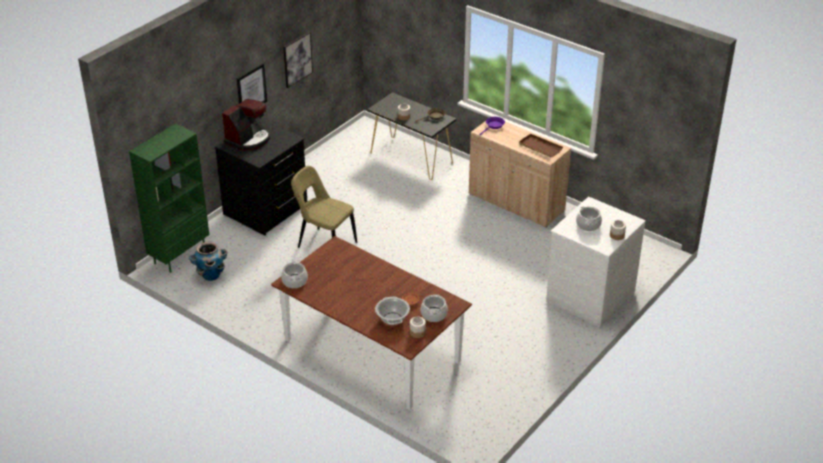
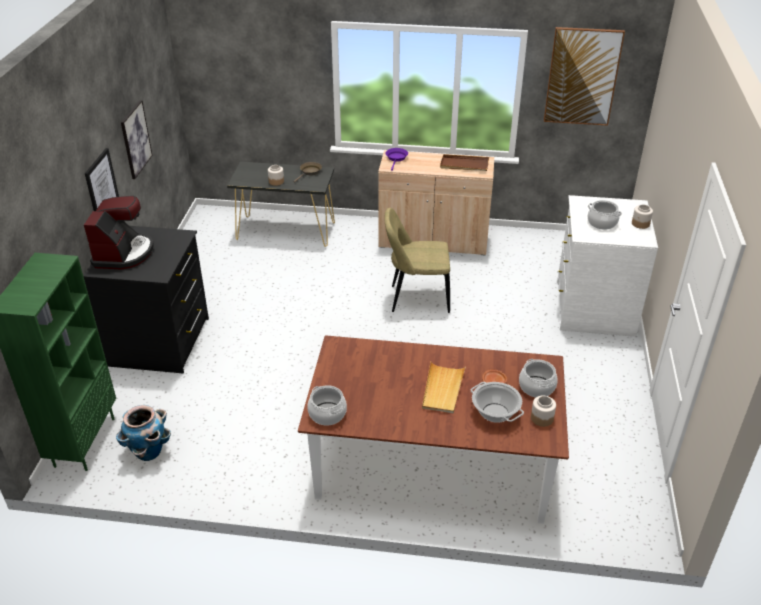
camera: 30 degrees left, 0 degrees up
beige chair [291,166,357,248] -> beige chair moved to [385,208,450,313]
none -> beige tray [422,362,466,414]
none -> picture [544,27,625,125]

